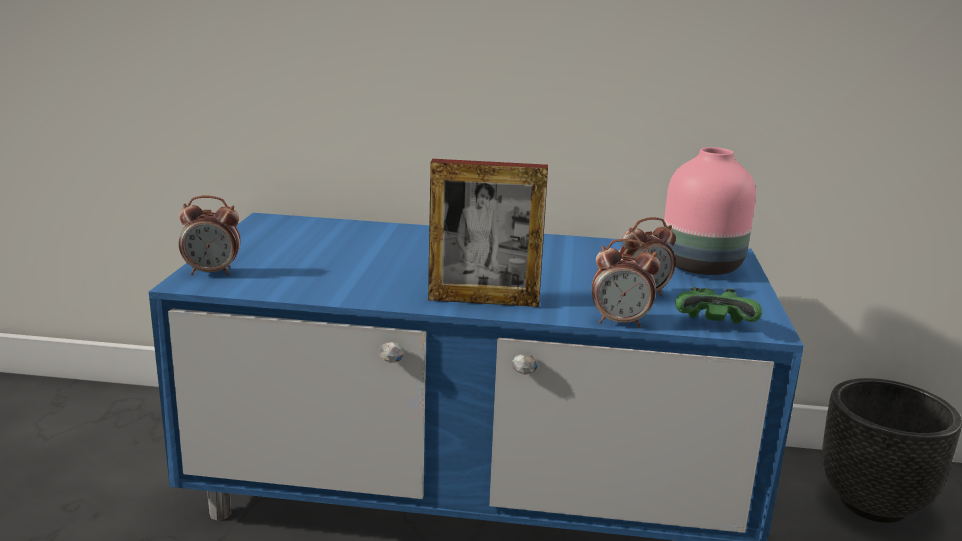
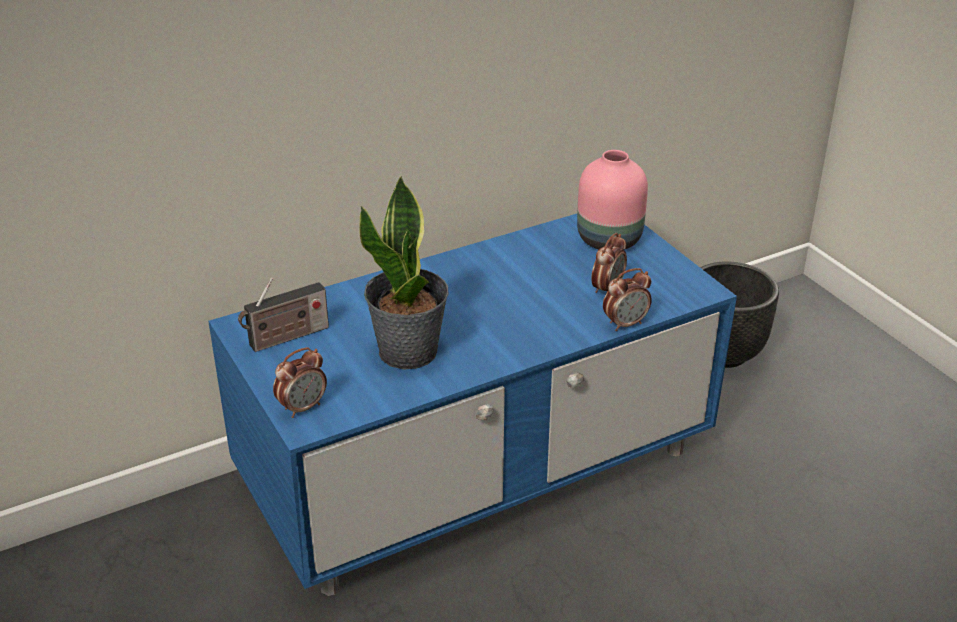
camera: 35 degrees left, 15 degrees up
picture frame [428,159,548,307] -> none
green game controller [675,287,762,323] -> none
none -> radio [238,278,329,352]
none -> potted plant [360,176,448,370]

